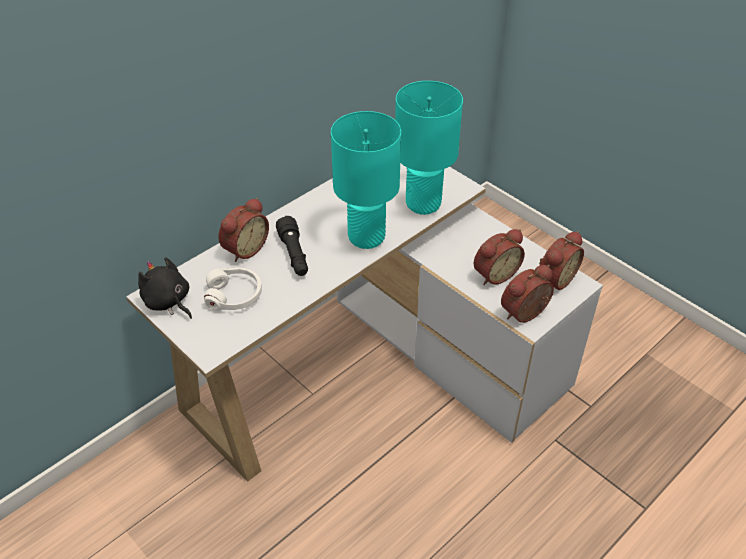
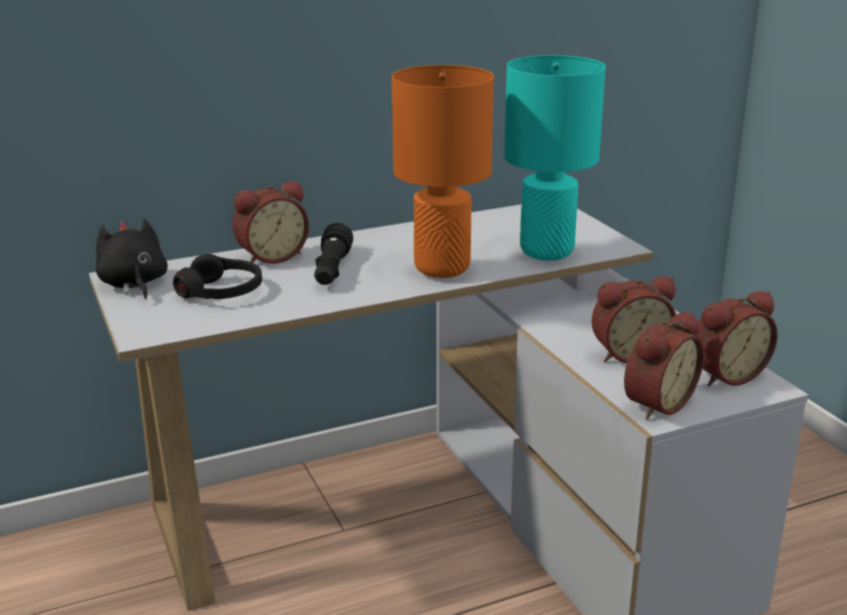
camera: 20 degrees right, 20 degrees down
white headphones [204,267,262,310] -> black headphones [173,254,262,299]
turquoise table lamp [331,111,401,249] -> orange table lamp [392,65,494,278]
alarm clock [501,265,554,323] -> alarm clock turned 150 degrees clockwise [624,311,704,420]

